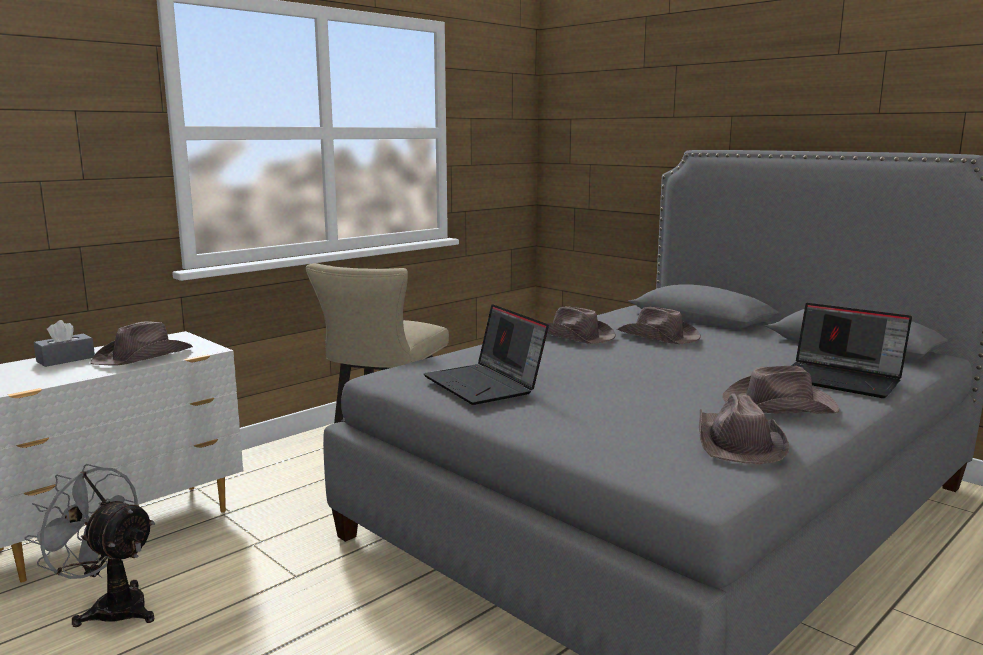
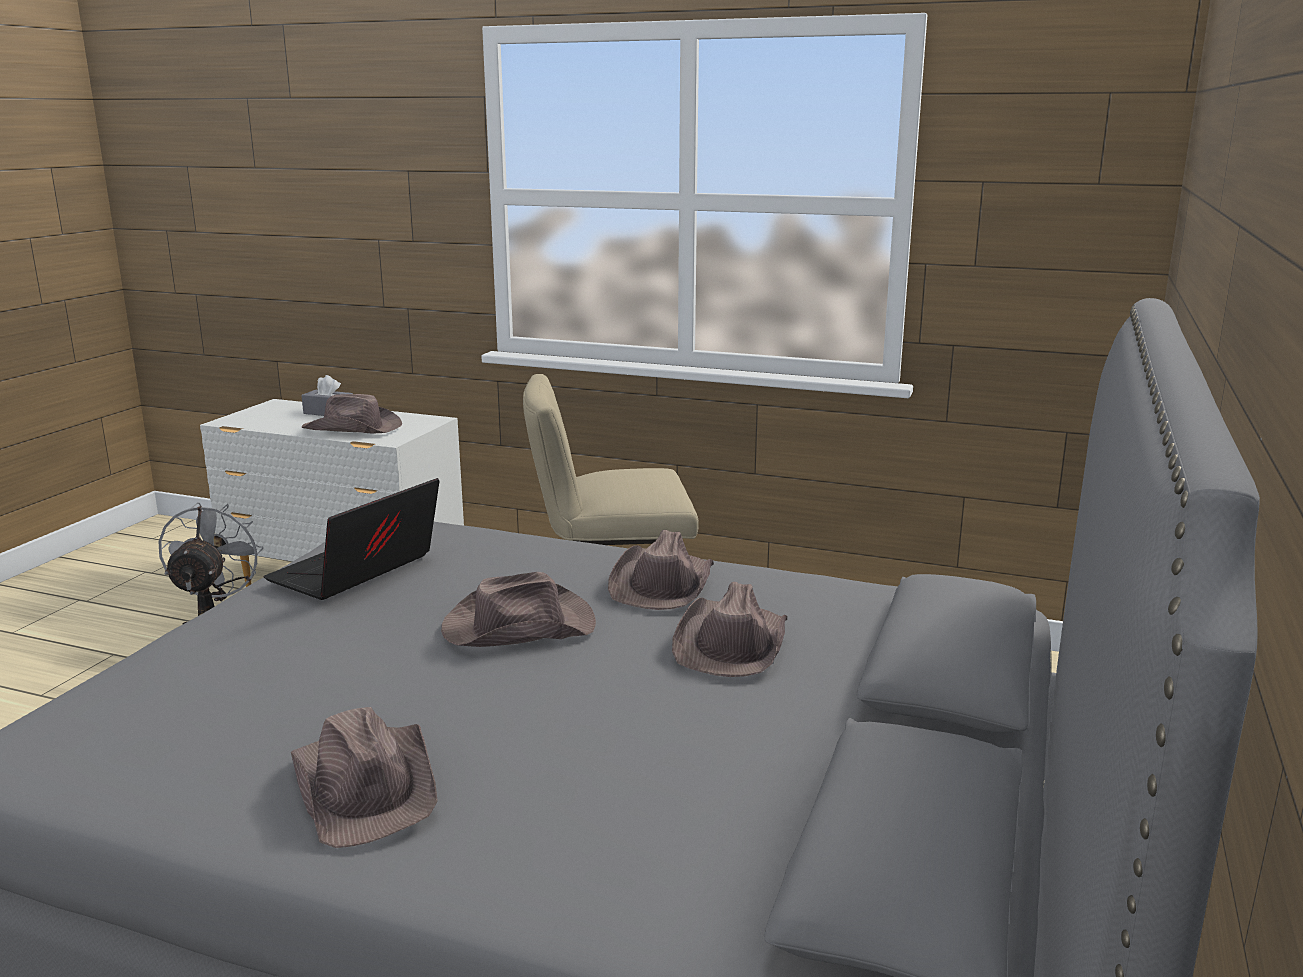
camera: 65 degrees right, 5 degrees up
brown hat [699,393,789,464] -> brown hat moved to [441,572,596,647]
laptop [791,303,912,398] -> none

